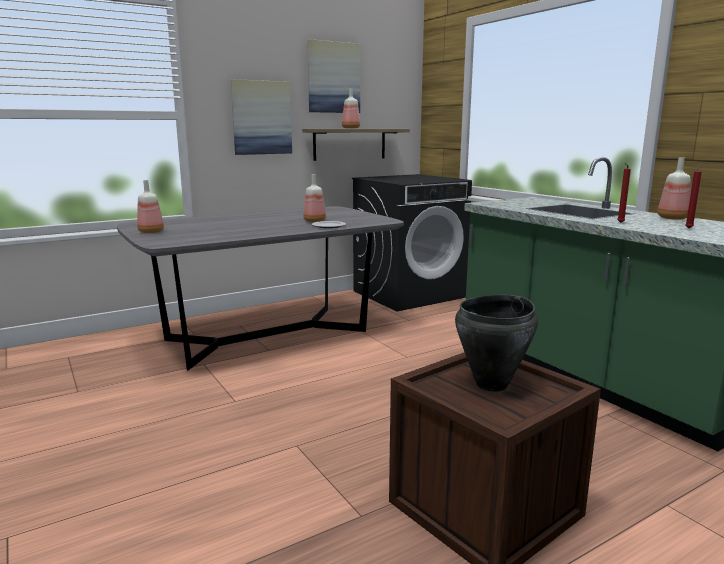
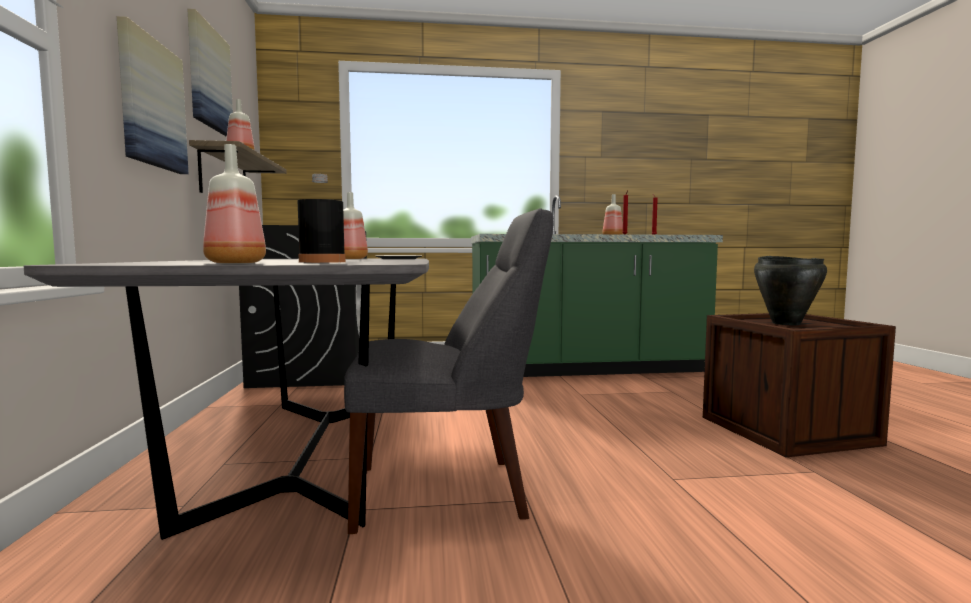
camera: 65 degrees left, 10 degrees down
none -> black bottle [298,174,346,263]
none -> grey chair [344,208,554,534]

